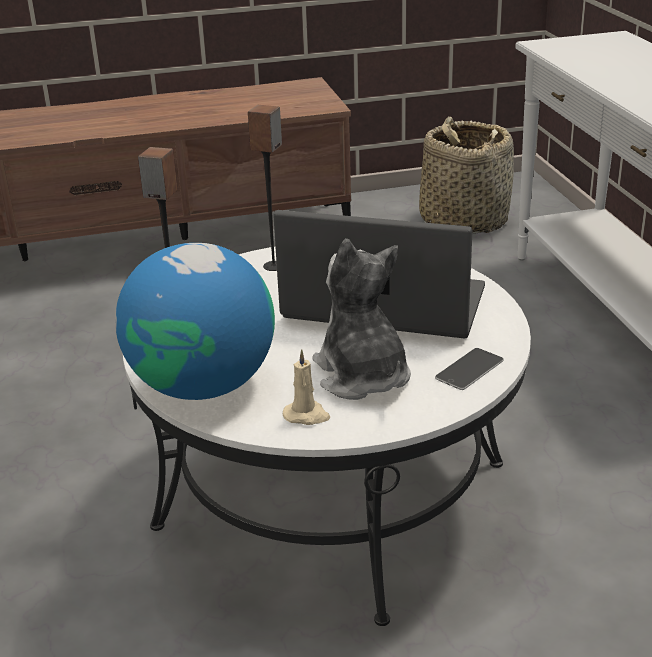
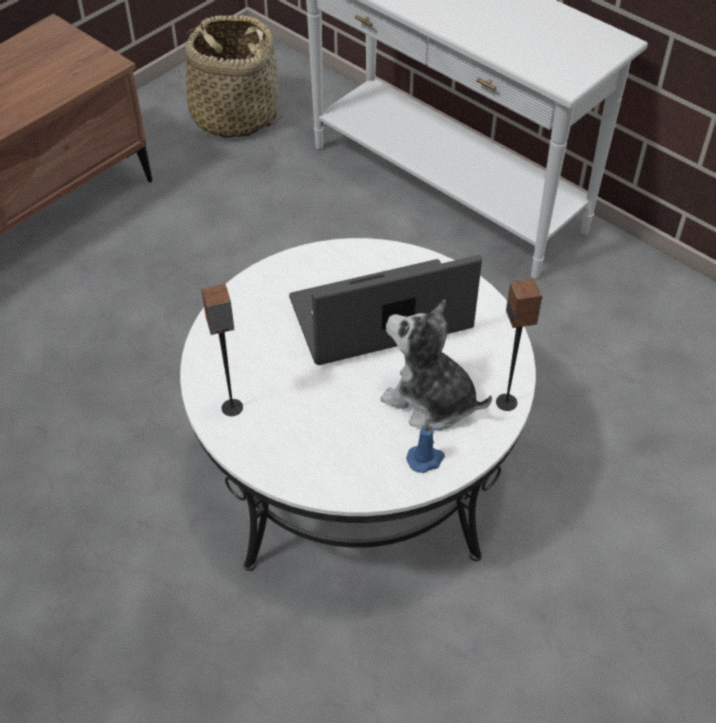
camera: 35 degrees left, 20 degrees up
globe [115,243,275,400] -> none
speaker [248,105,282,271] -> speaker moved to [496,279,543,411]
beige candle [283,349,330,425] -> blue candle [406,422,445,473]
phone [435,348,504,390] -> none

